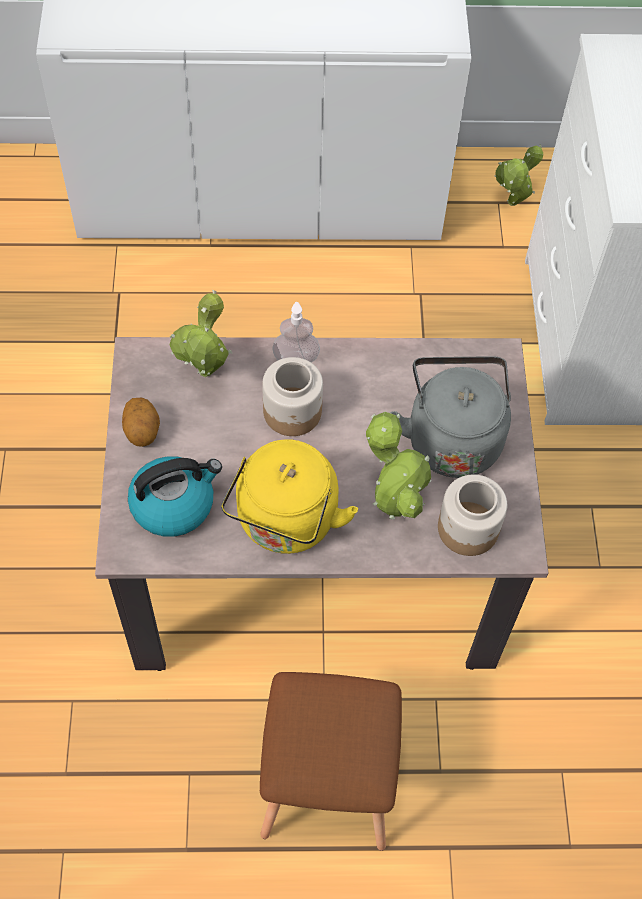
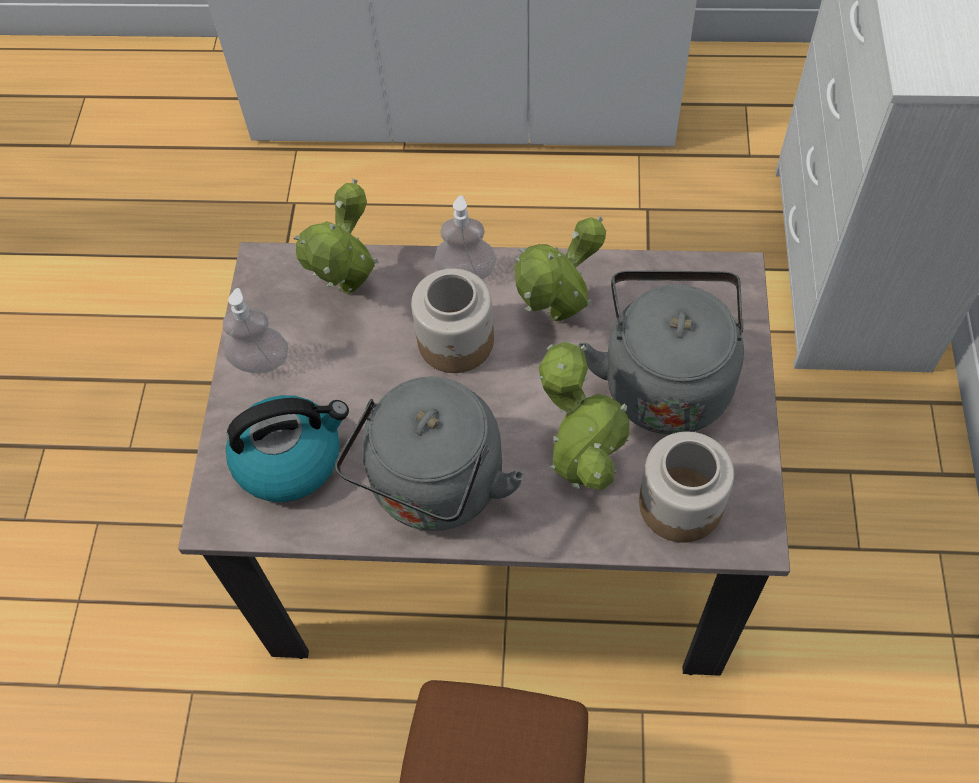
camera: 10 degrees right, 0 degrees up
potato [122,397,160,447] -> soap dispenser [223,288,288,374]
yellow kettle [221,439,358,554] -> grey kettle [335,376,525,531]
potted plant [495,145,543,206] -> potted plant moved to [514,215,606,321]

